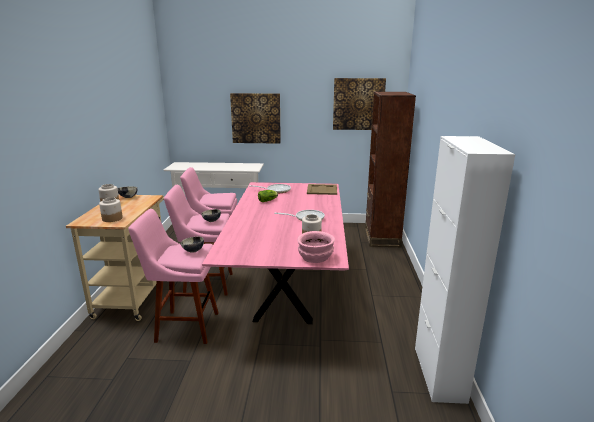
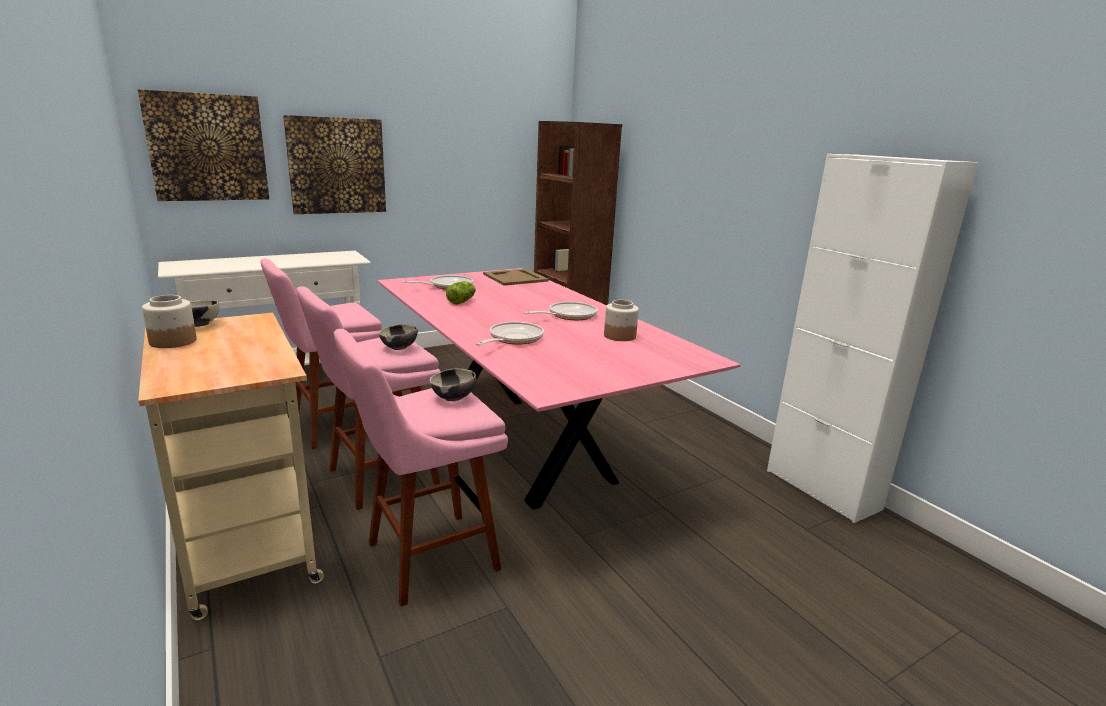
camera: 35 degrees left, 0 degrees up
jar [99,197,123,222] -> none
pink bowl [297,231,335,263] -> none
picture [333,78,386,130] -> picture moved to [138,89,269,201]
none -> frying pan [476,322,544,346]

